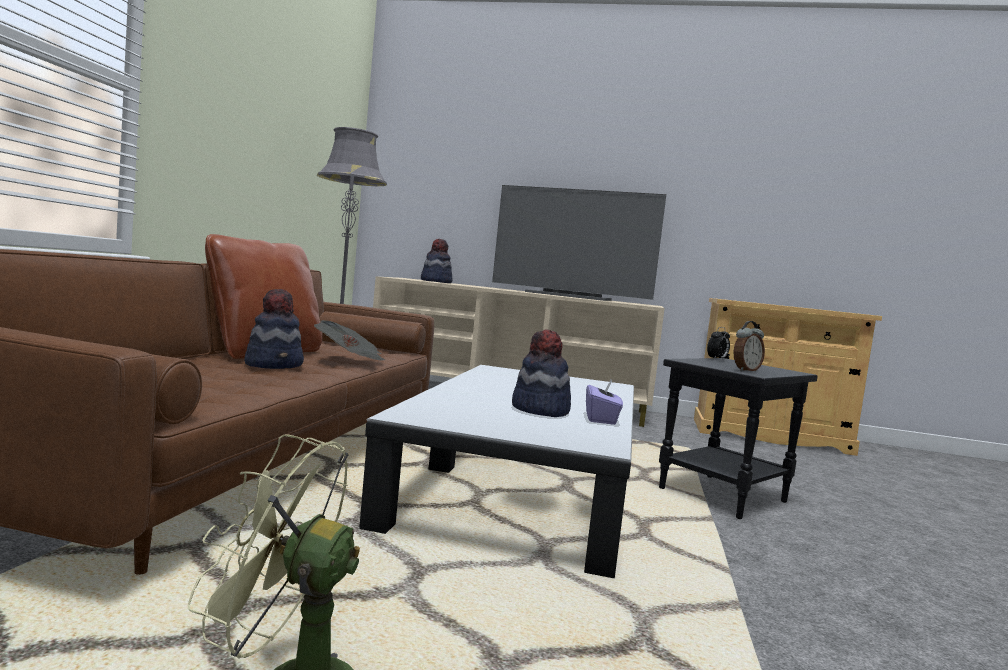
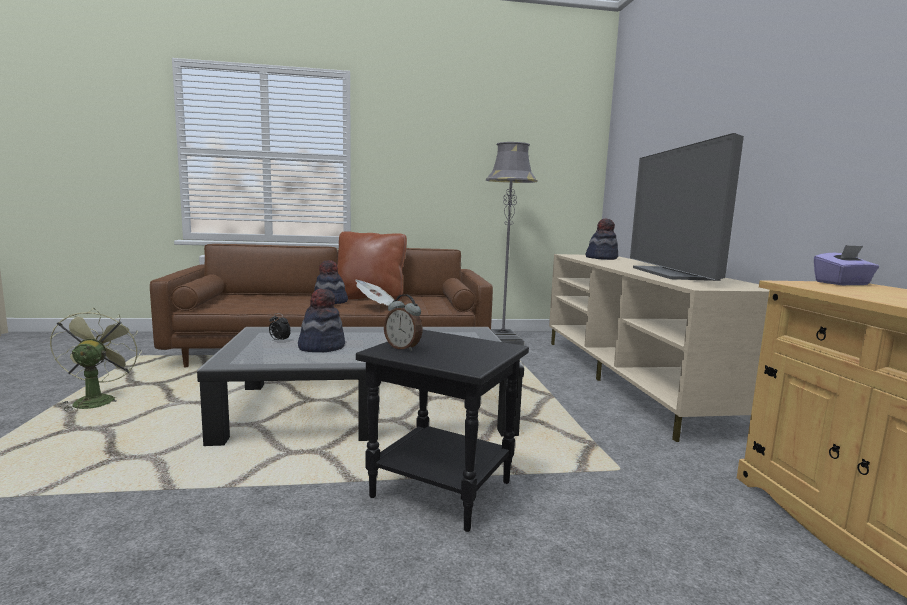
camera: 70 degrees right, 5 degrees up
purple tissue box [586,378,623,425] -> purple tissue box moved to [814,245,879,286]
alarm clock [707,327,730,359] -> alarm clock moved to [269,313,291,341]

